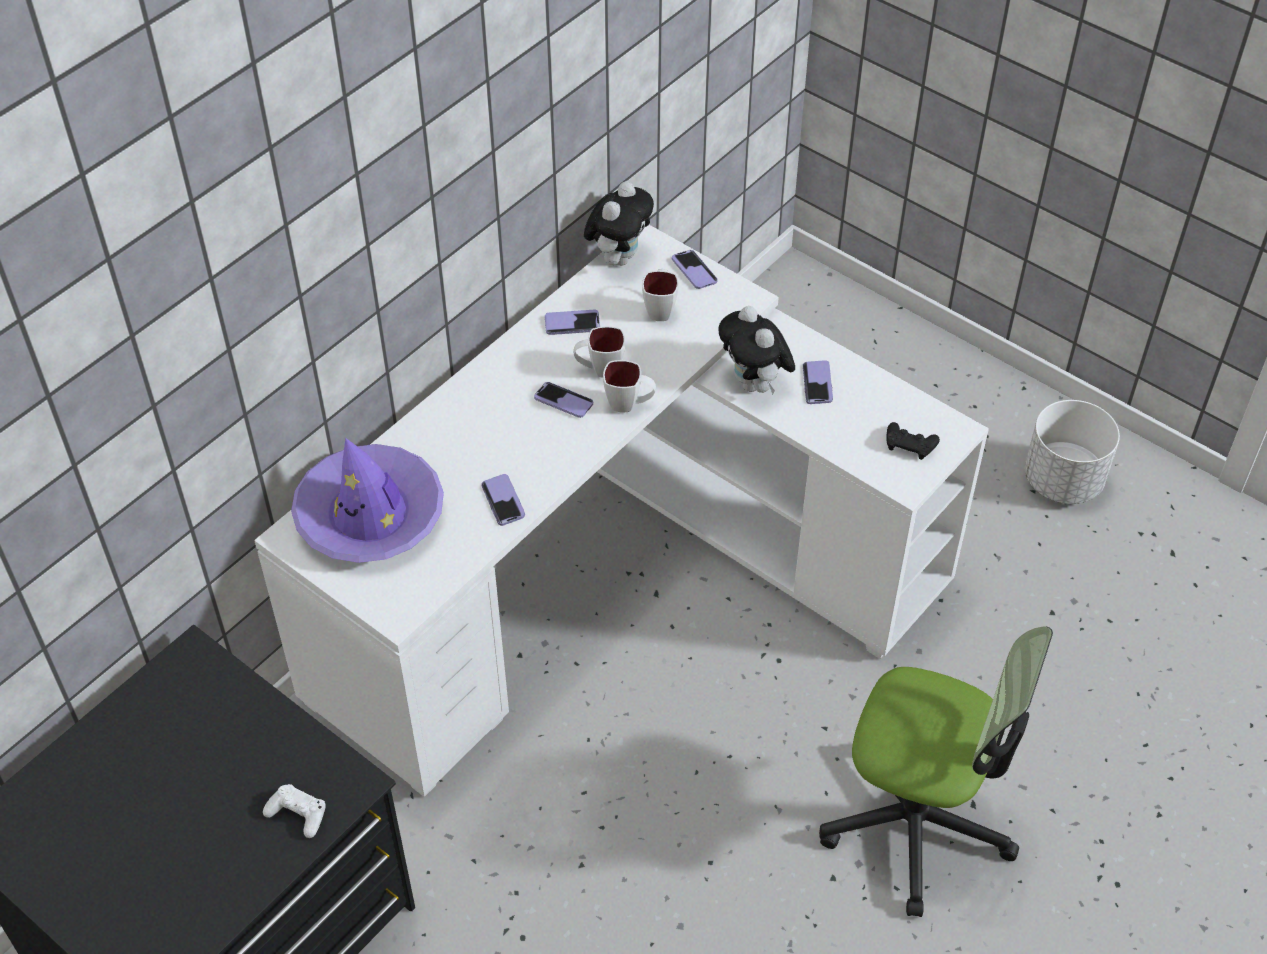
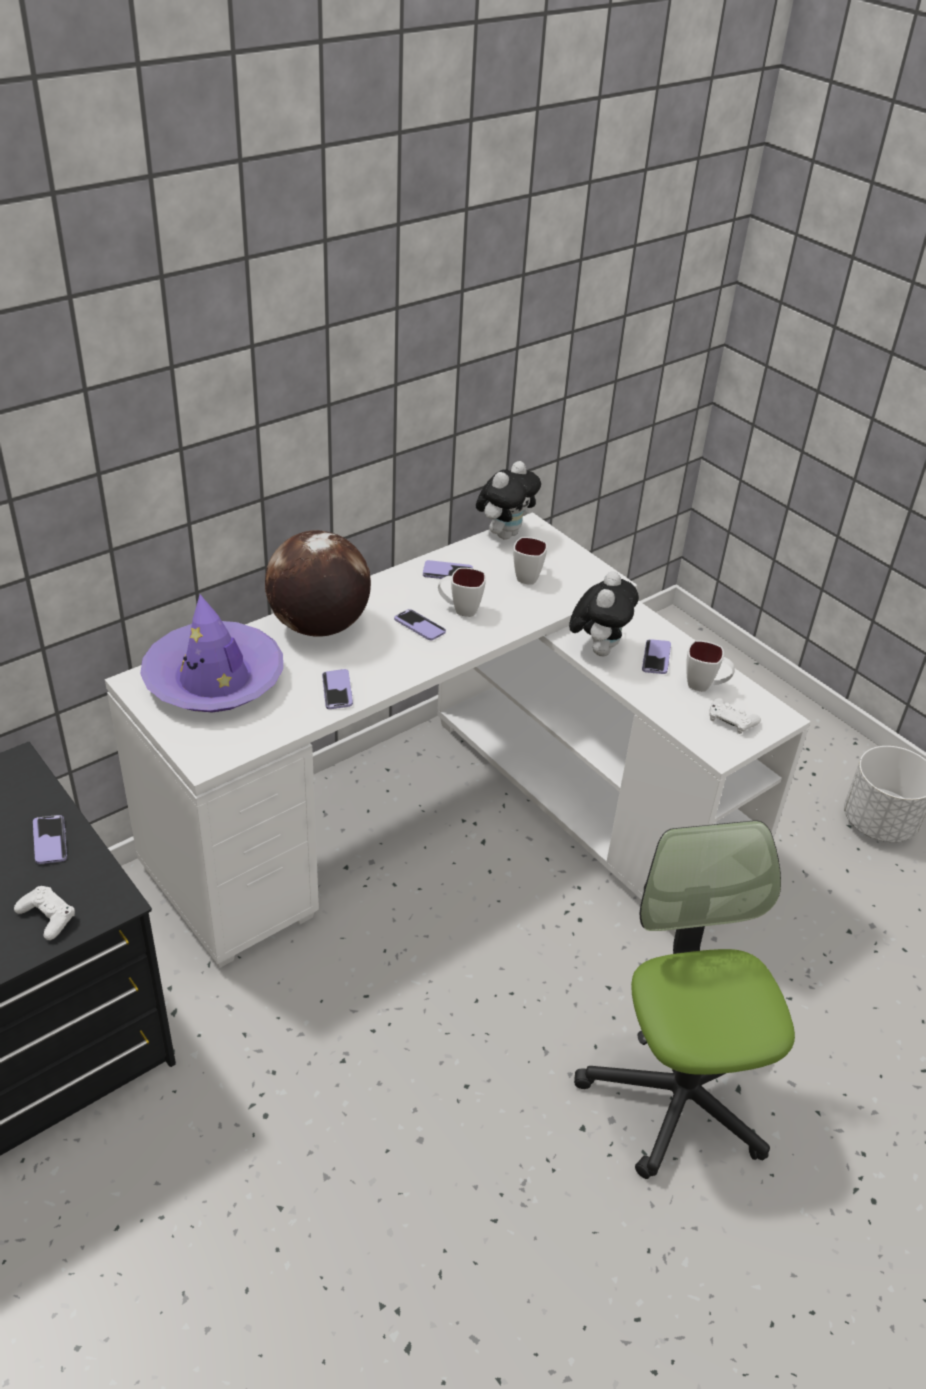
camera: 10 degrees right, 10 degrees down
white mug [603,360,656,412] -> white mug moved to [686,641,735,692]
phone [672,250,718,289] -> phone moved to [33,815,67,864]
plush toy [718,306,795,395] -> plush toy turned 150 degrees counterclockwise [569,571,639,656]
office chair [819,626,1053,917] -> office chair turned 135 degrees counterclockwise [574,820,795,1179]
black game controller [886,422,940,460] -> white game controller [709,698,761,734]
none -> globe [265,530,371,637]

